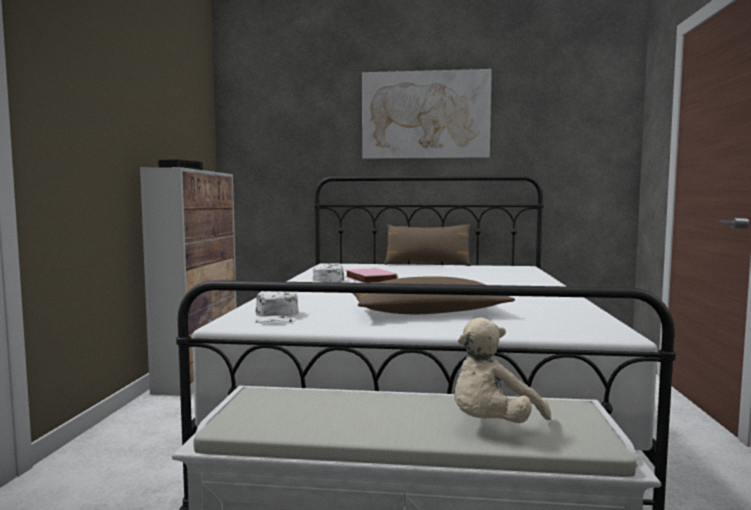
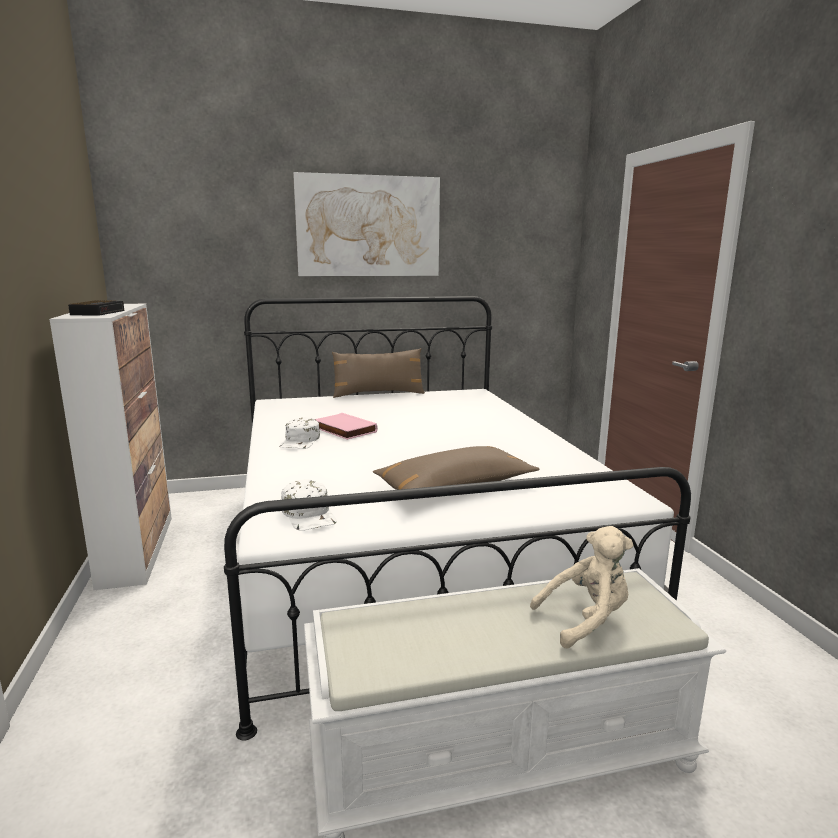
camera: 20 degrees left, 10 degrees up
beige plush toy [454,318,551,423] -> beige plush toy turned 135 degrees counterclockwise [530,526,633,648]

